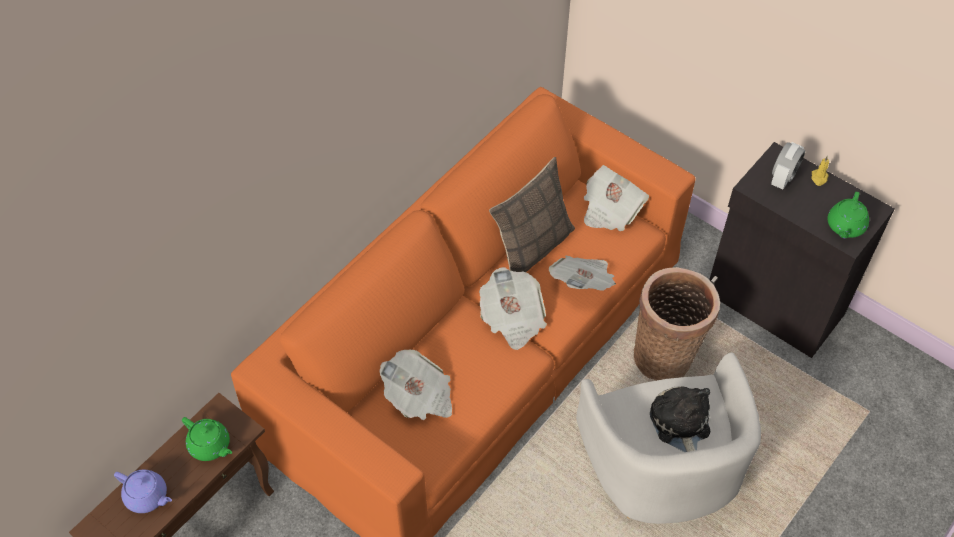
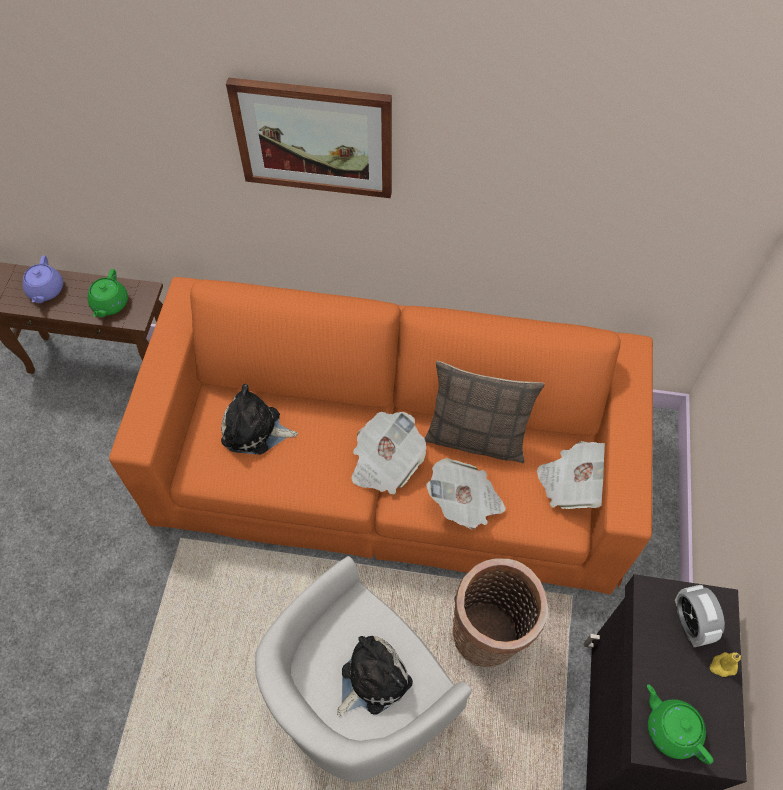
camera: 60 degrees right, 5 degrees up
newspaper [380,349,452,420] -> plush toy [221,384,298,455]
alarm clock [771,142,805,189] -> alarm clock turned 75 degrees clockwise [675,585,725,647]
green teapot [828,192,869,238] -> green teapot turned 60 degrees clockwise [647,684,714,764]
none -> picture [226,77,392,198]

